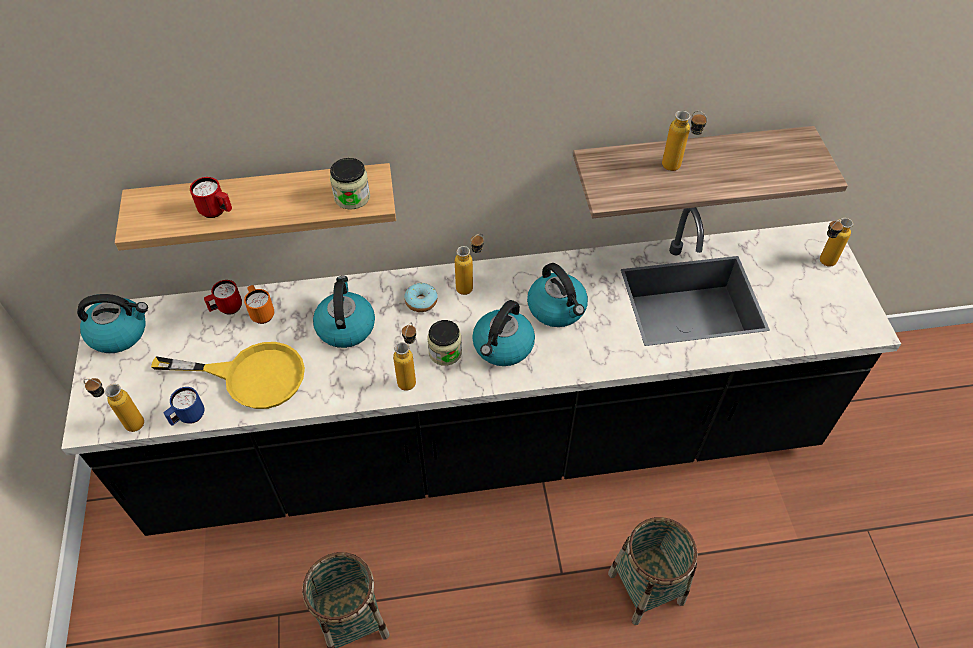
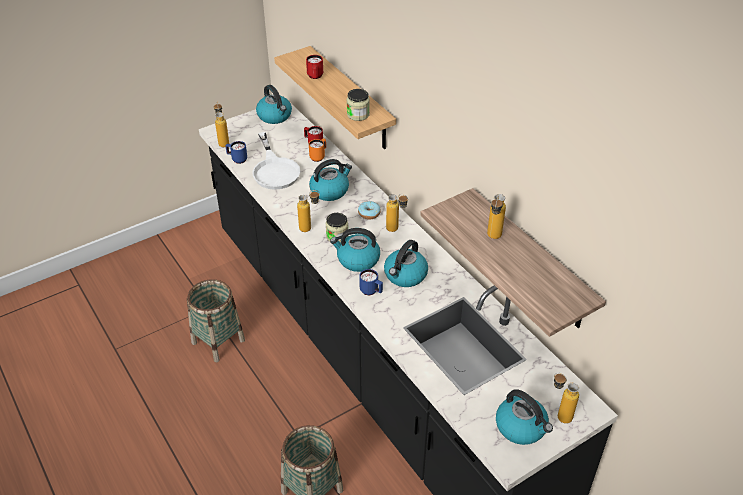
camera: 65 degrees right, 10 degrees down
yellow frying pan [151,342,305,409] -> white frying pan [252,132,300,190]
none -> blue mug [359,269,383,295]
none -> kettle [496,389,553,445]

